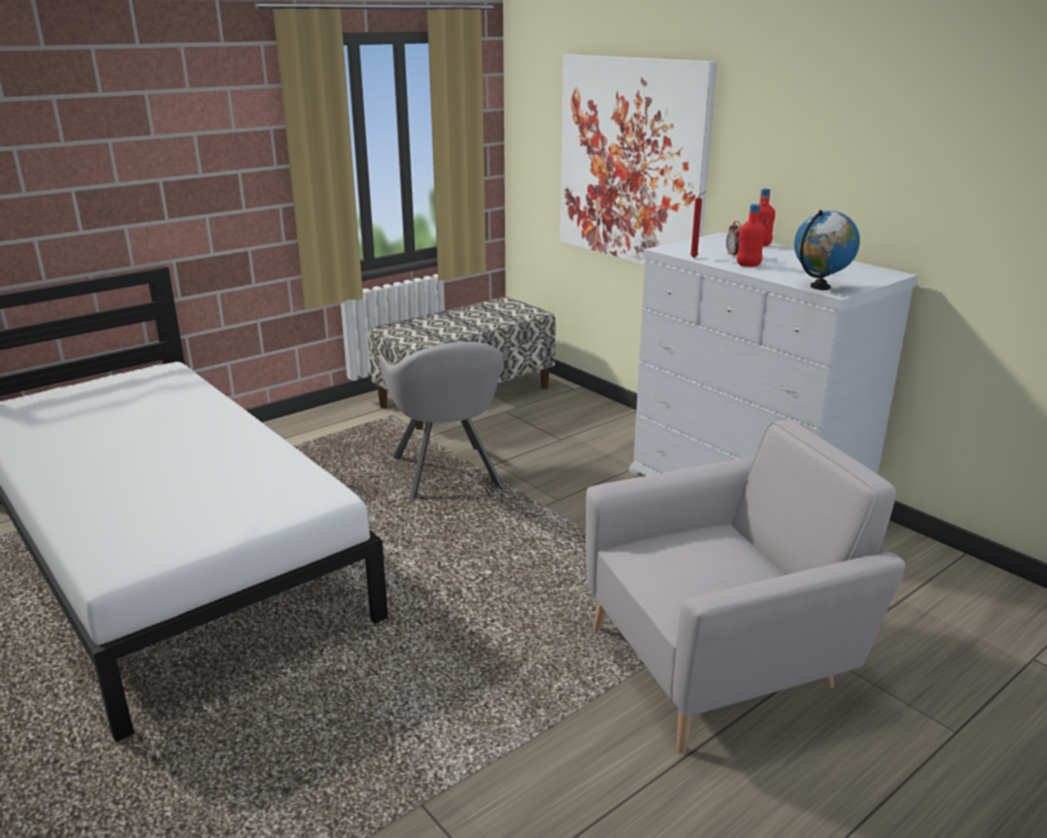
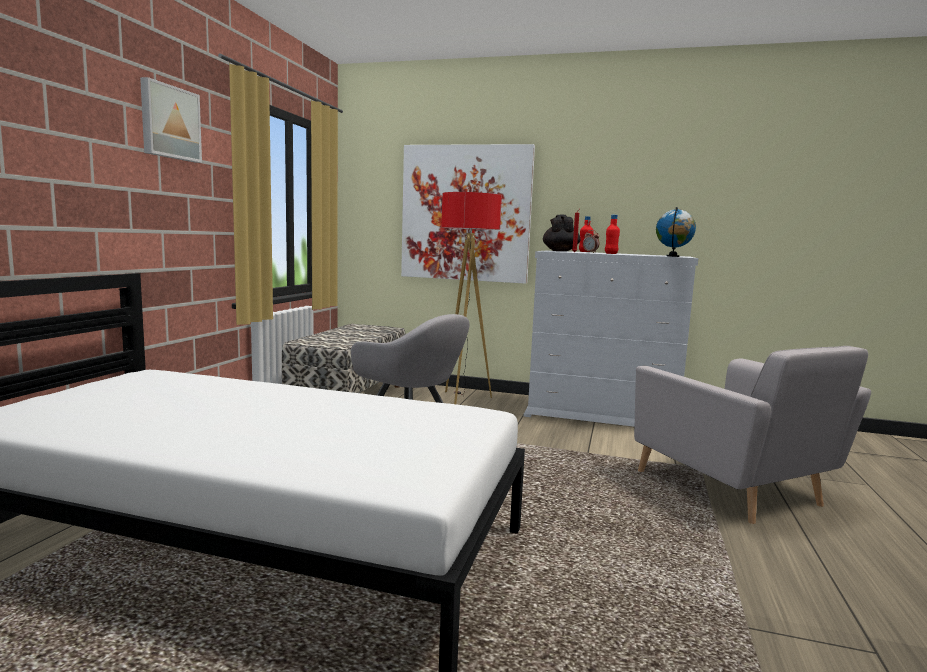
camera: 35 degrees left, 15 degrees down
grey armchair [586,419,905,754] -> grey armchair turned 120 degrees clockwise [634,346,871,524]
none -> picture [140,77,202,163]
none -> floor lamp [441,192,502,404]
none -> black teapot [543,215,580,251]

